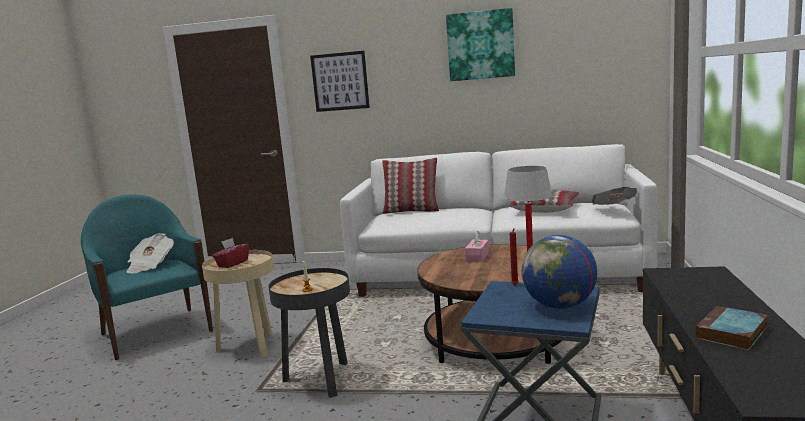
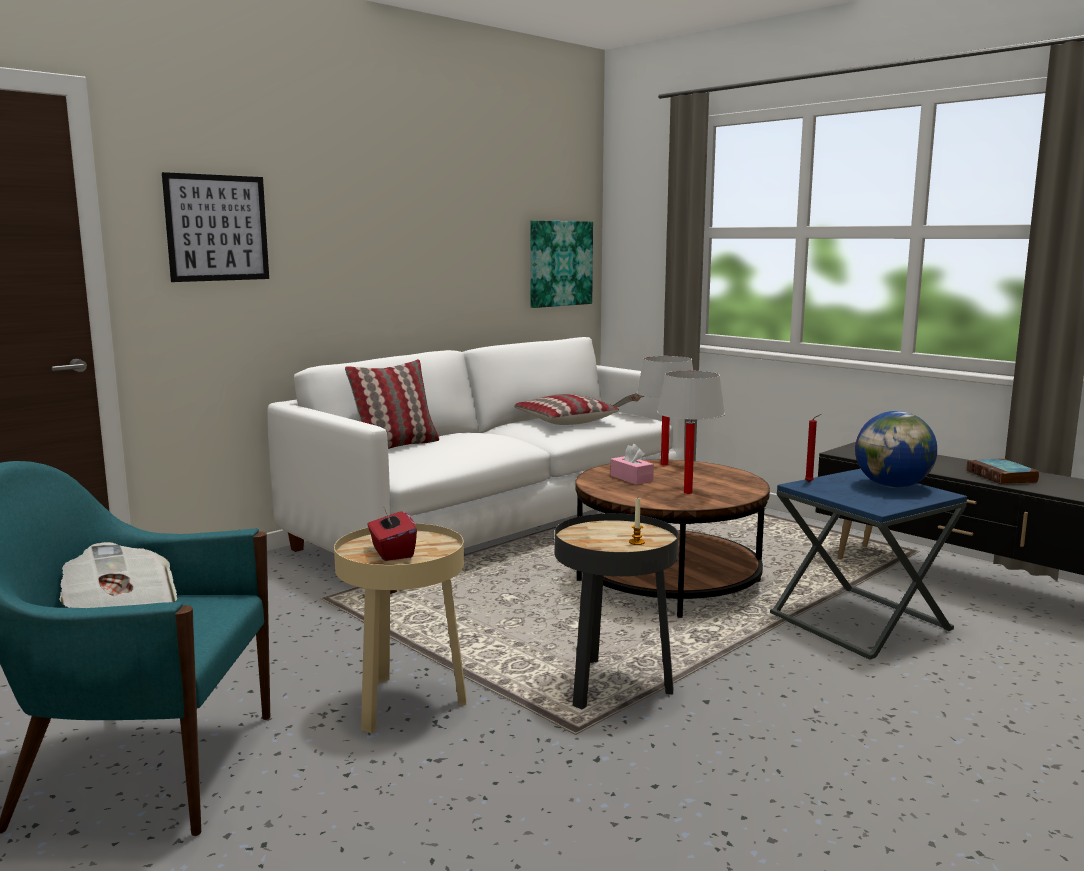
camera: 55 degrees left, 0 degrees up
picture [446,8,515,81] -> picture moved to [530,220,593,308]
none -> white table lamp [657,370,725,494]

